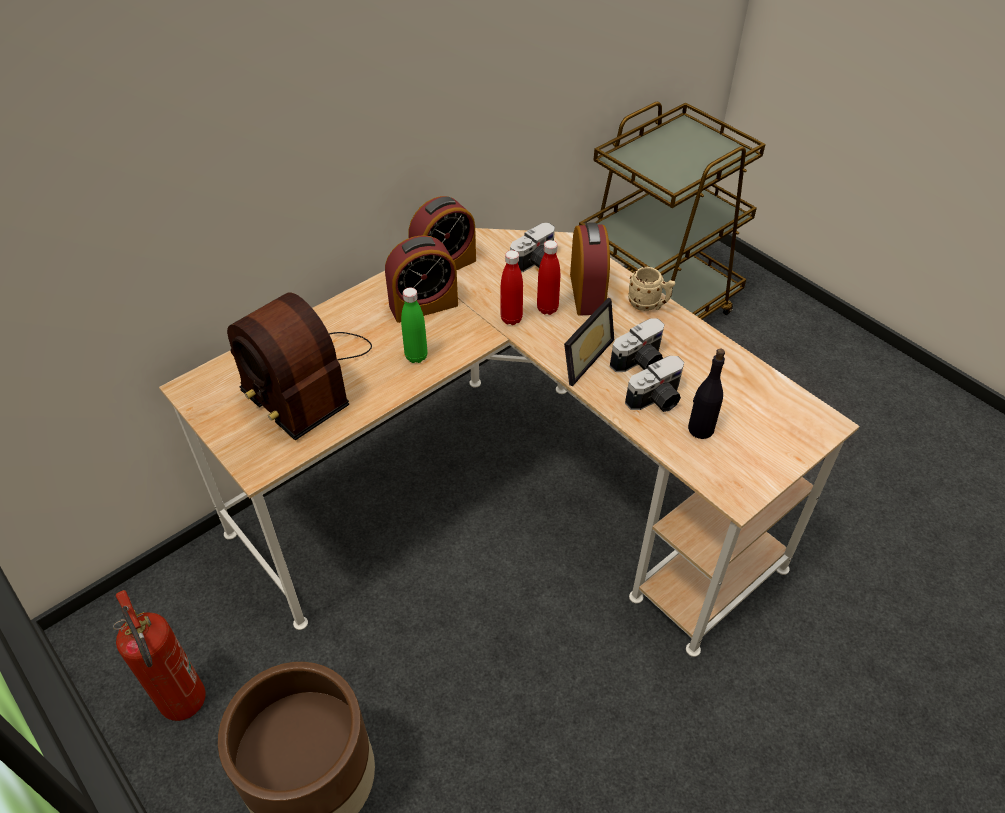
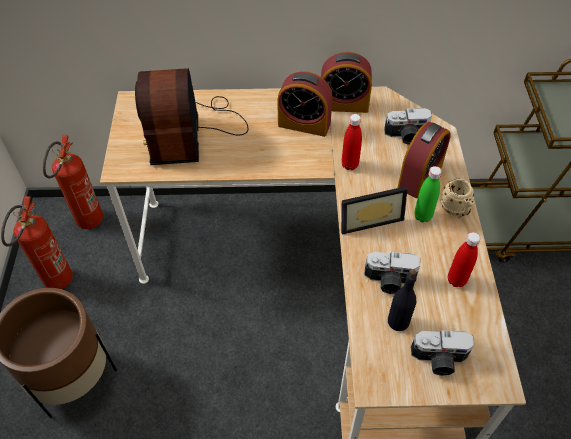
camera: 40 degrees right, 5 degrees up
green bottle [401,288,428,363] -> green bottle moved to [414,166,442,222]
red bottle [537,240,560,315] -> red bottle moved to [448,232,481,287]
camera [610,318,664,372] -> camera moved to [411,330,474,376]
none -> fire extinguisher [43,135,103,229]

